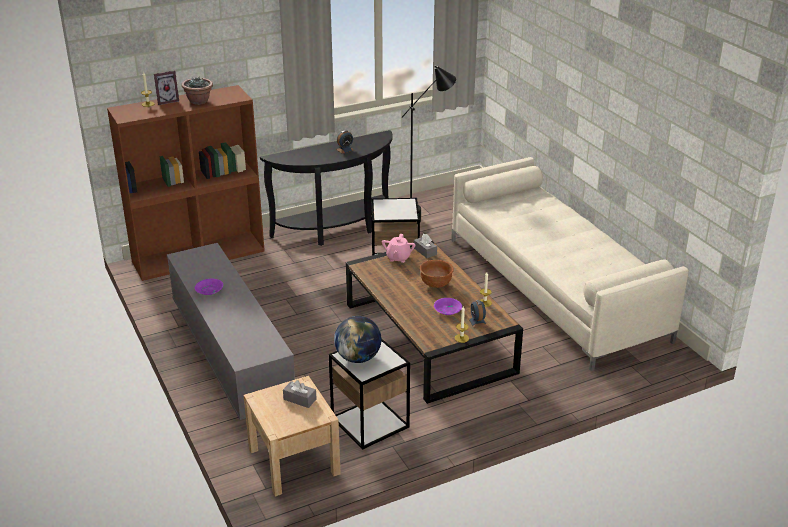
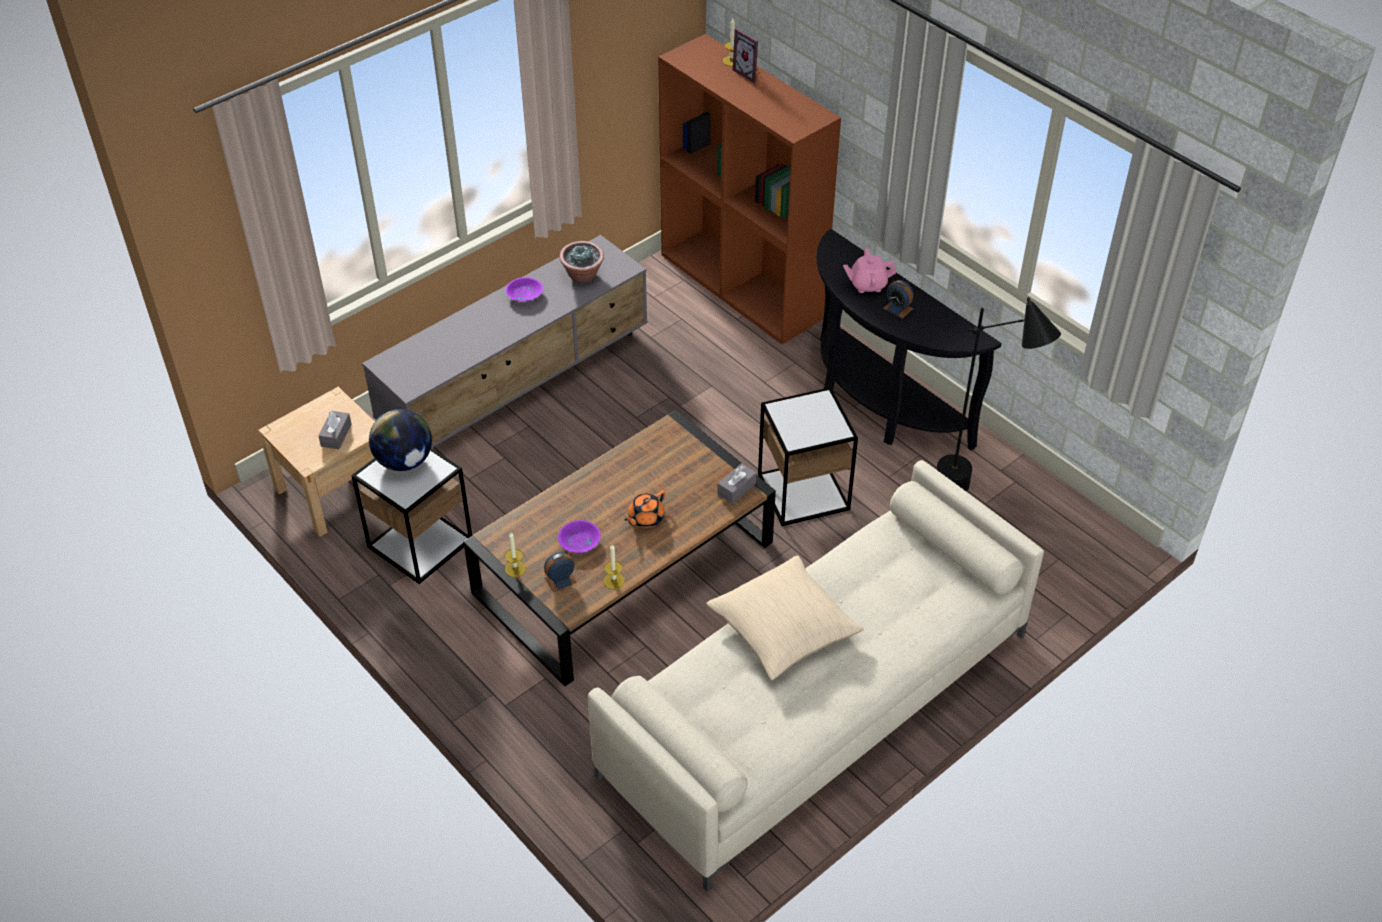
camera: 75 degrees right, 15 degrees up
potted plant [181,78,213,105] -> potted plant moved to [559,241,604,283]
pink teapot [382,234,415,263] -> pink teapot moved to [843,248,896,293]
brown bowl [420,260,454,288] -> orange teapot [625,491,665,528]
none -> beige pillow [706,556,863,680]

